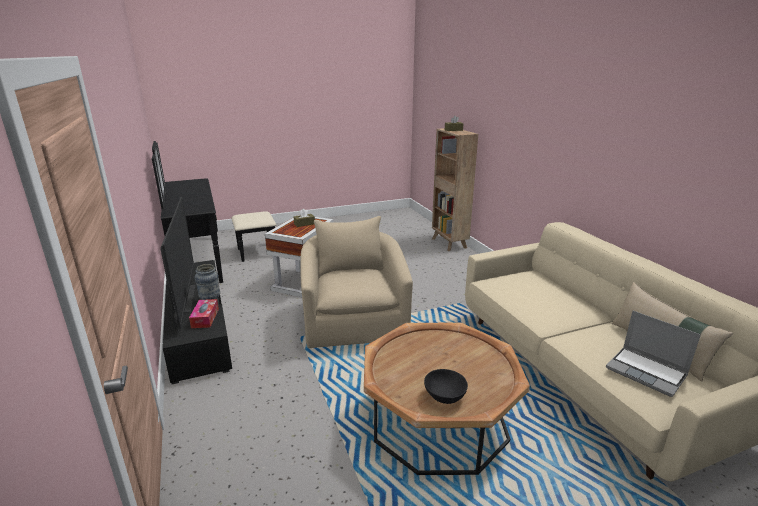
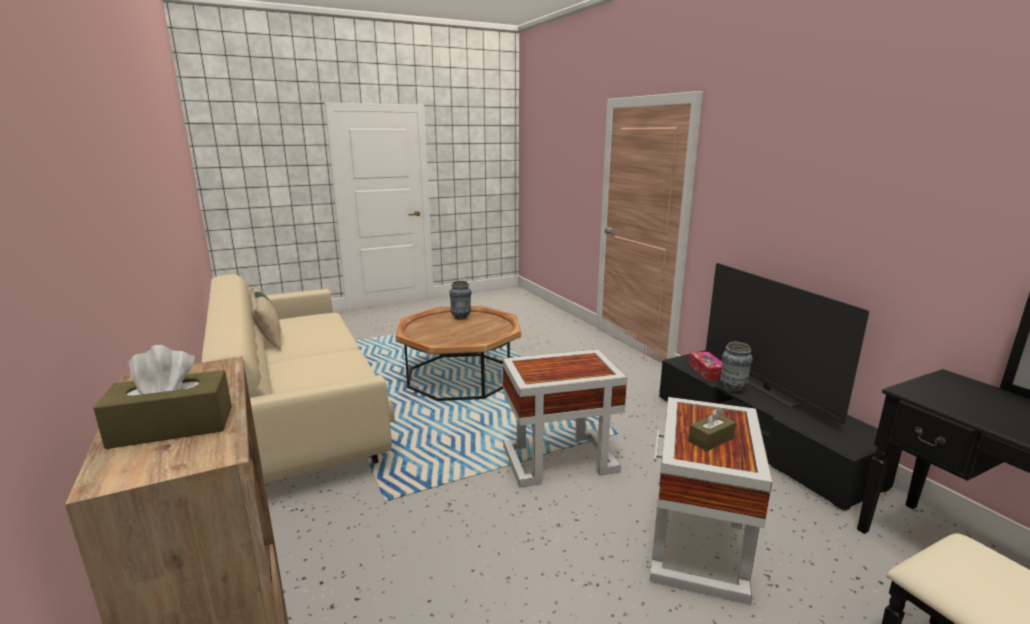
camera: 175 degrees right, 5 degrees down
beige armchair [301,216,413,348] -> white side table [503,349,627,487]
black bowl [424,369,468,404] -> vase [449,281,472,320]
laptop [606,311,701,397] -> none

